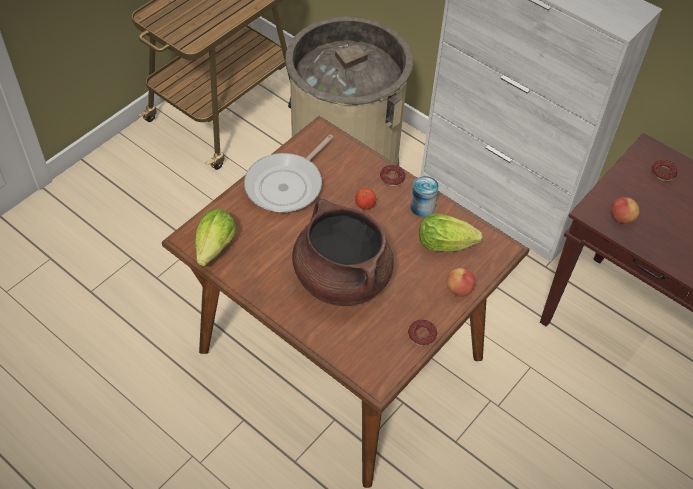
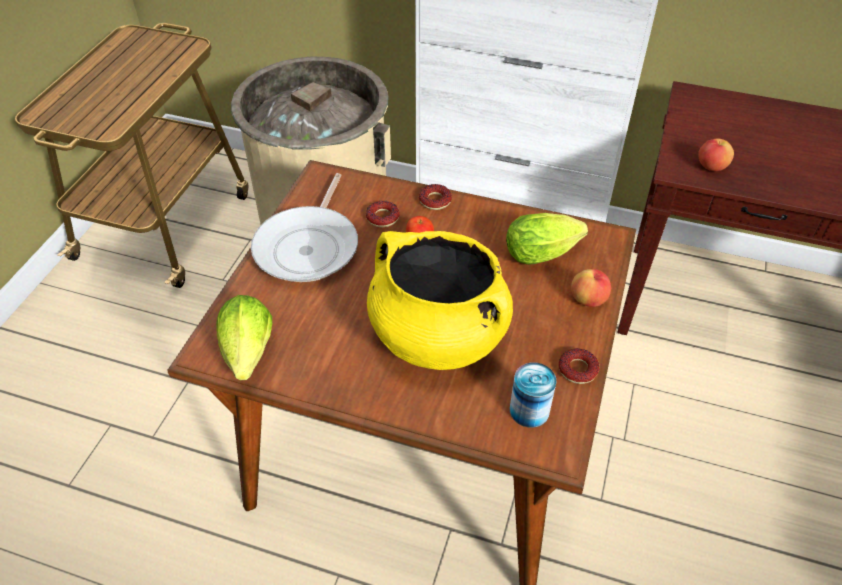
camera: 20 degrees left, 5 degrees down
brown cooking pot [292,199,394,306] -> yellow cooking pot [367,231,513,370]
can [410,176,439,217] -> can moved to [510,362,557,428]
donut [652,160,678,181] -> donut moved to [366,201,400,227]

